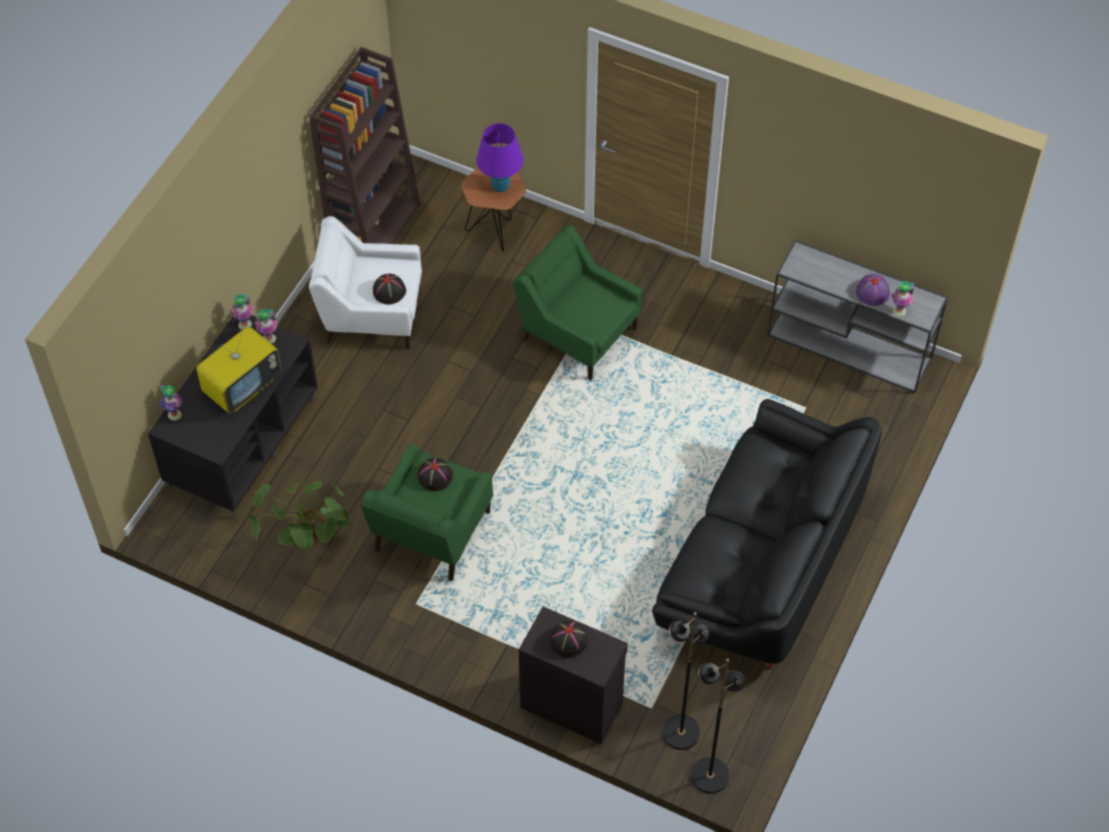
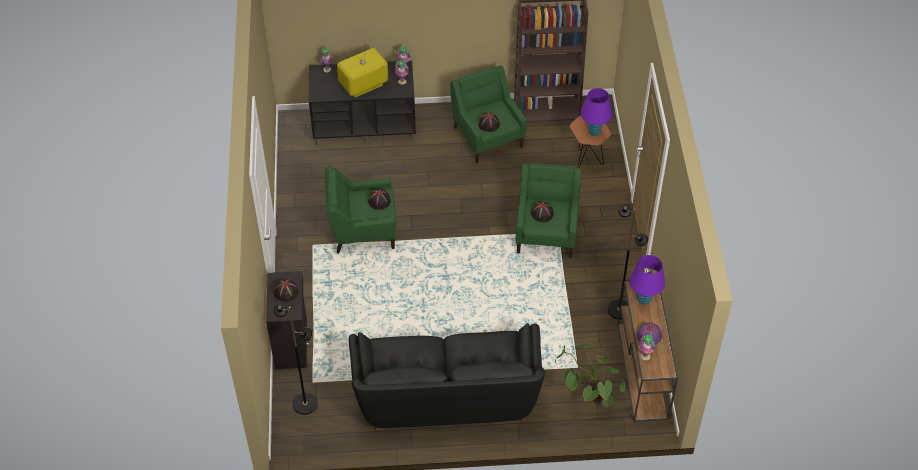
camera: 60 degrees right, 5 degrees down
television [197,327,281,413] -> television turned 135 degrees clockwise [337,45,388,98]
potted plant [249,474,349,550] -> potted plant moved to [555,343,625,407]
white armchair [309,216,422,350] -> green armchair [450,65,527,163]
black floor lamp [691,658,745,793] -> black floor lamp moved to [608,205,648,320]
grey console table [768,240,948,393] -> brown console table [617,281,678,422]
none -> black hat [531,201,554,222]
none -> purple table lamp [629,255,665,305]

